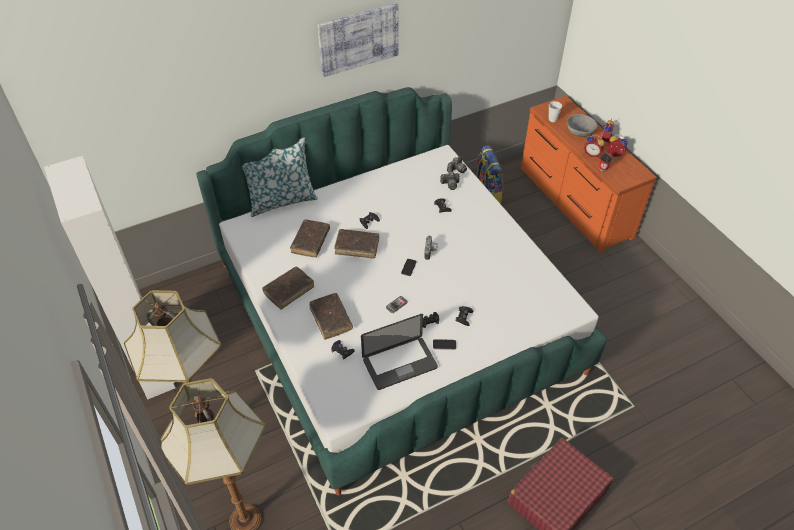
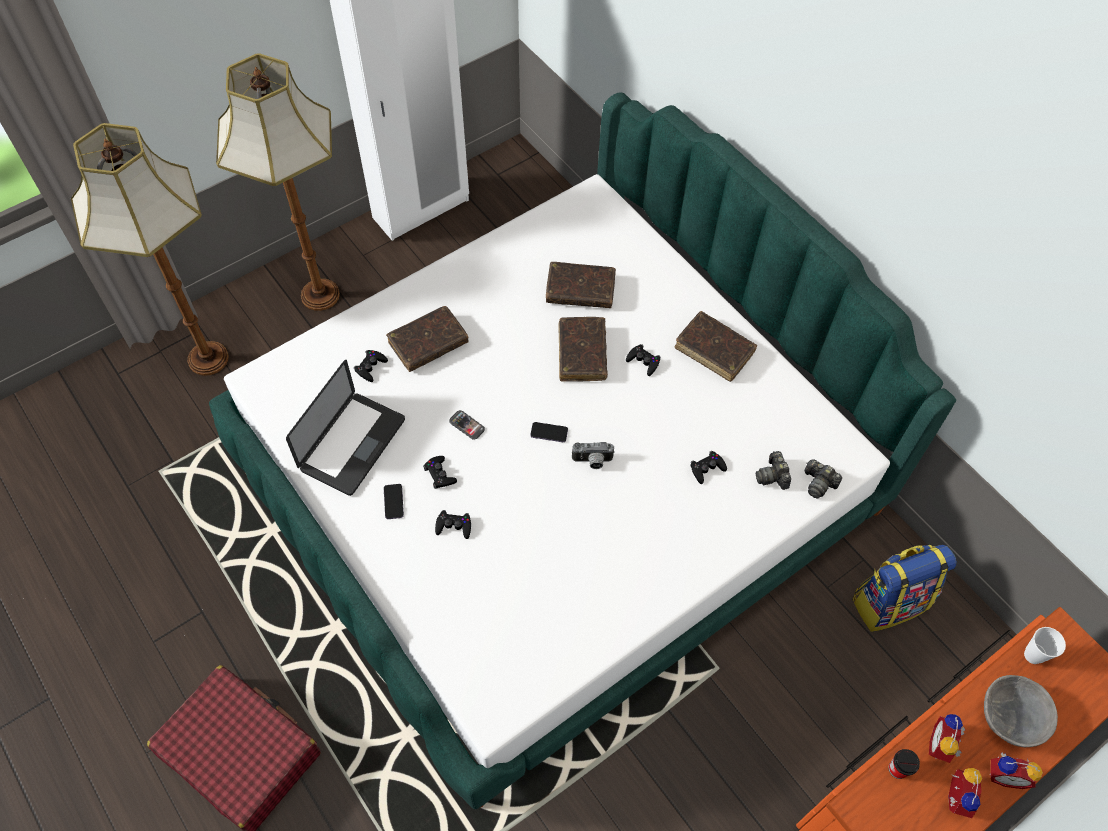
camera: 80 degrees right, 10 degrees up
pillow [242,137,318,217] -> none
brown book [262,267,314,309] -> brown book moved to [675,311,757,382]
picture [318,3,399,77] -> none
laptop [361,314,438,390] -> laptop turned 120 degrees counterclockwise [286,360,405,496]

